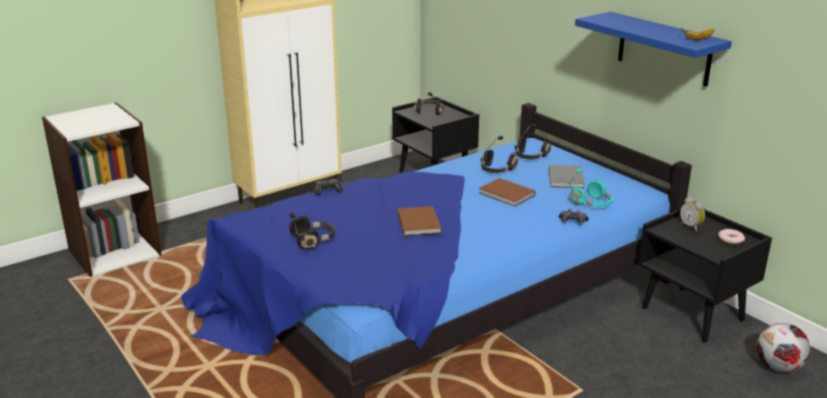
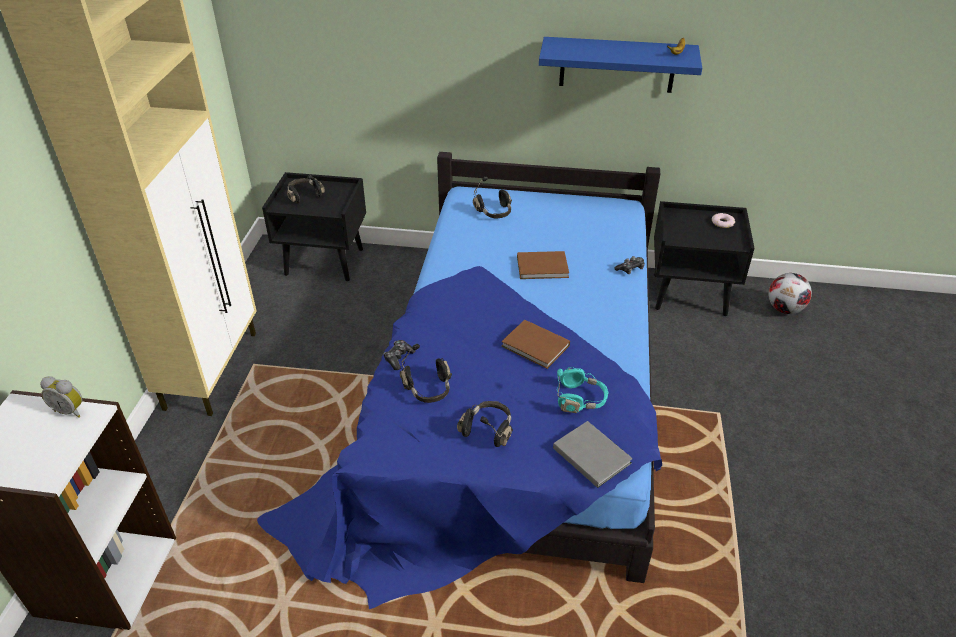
camera: 45 degrees left, 15 degrees up
black headphones [481,136,518,173] -> black headphones moved to [400,344,452,403]
grey book [549,165,585,189] -> grey book moved to [553,421,633,488]
turquoise headphones [569,168,613,208] -> turquoise headphones moved to [557,367,608,413]
alarm clock [680,196,705,232] -> alarm clock moved to [40,376,82,418]

